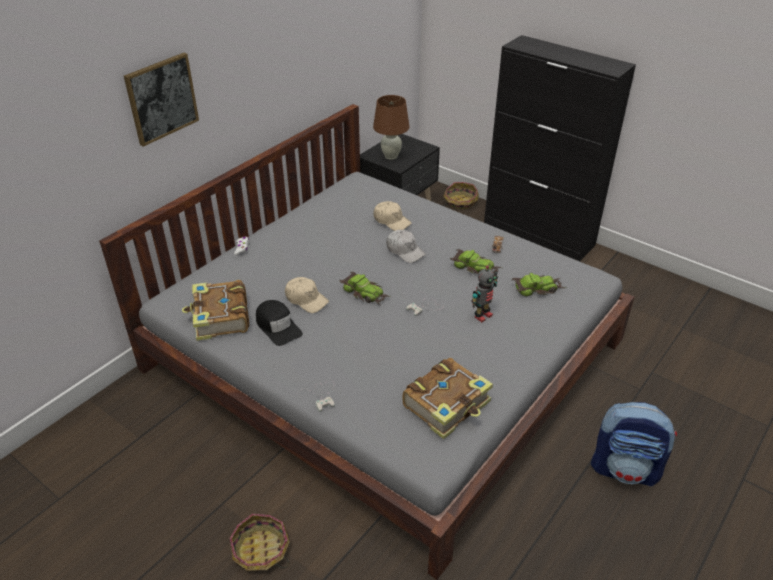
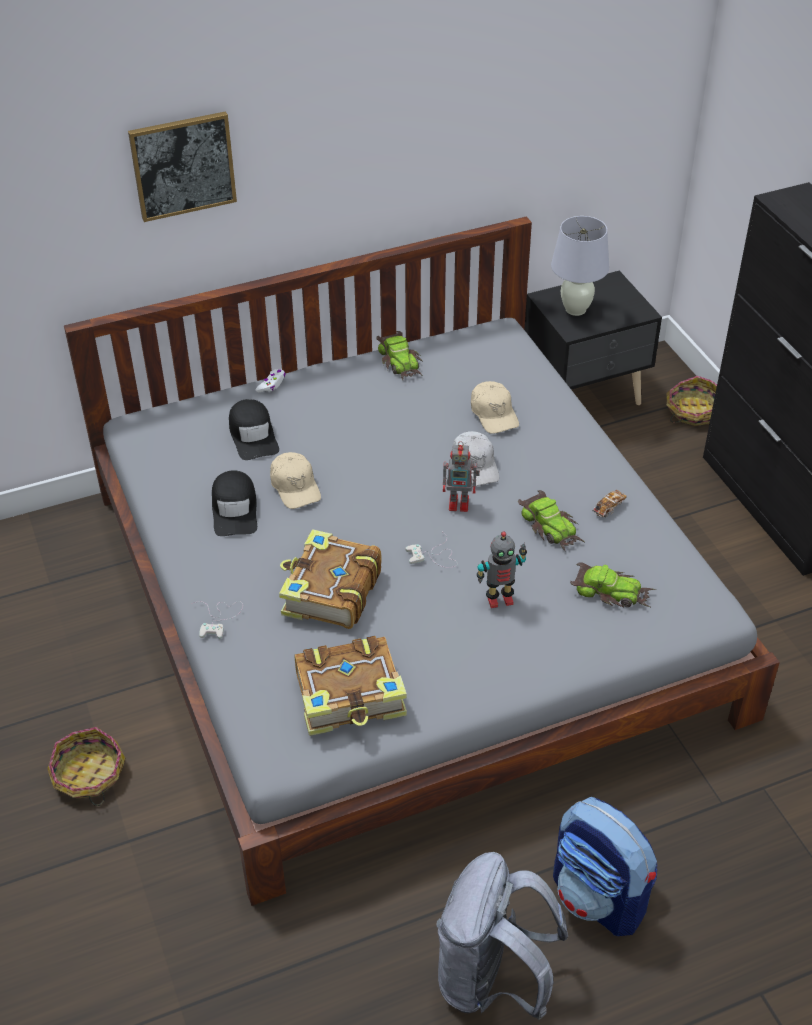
camera: 30 degrees right, 5 degrees up
book [182,280,249,341] -> book moved to [279,529,382,629]
toy car [339,272,390,305] -> toy car moved to [376,331,423,380]
brown table lamp [373,95,410,160] -> white table lamp [551,216,610,316]
none -> black cap [229,399,279,460]
none -> grey backpack [436,852,568,1020]
none -> toy robot [443,441,480,512]

